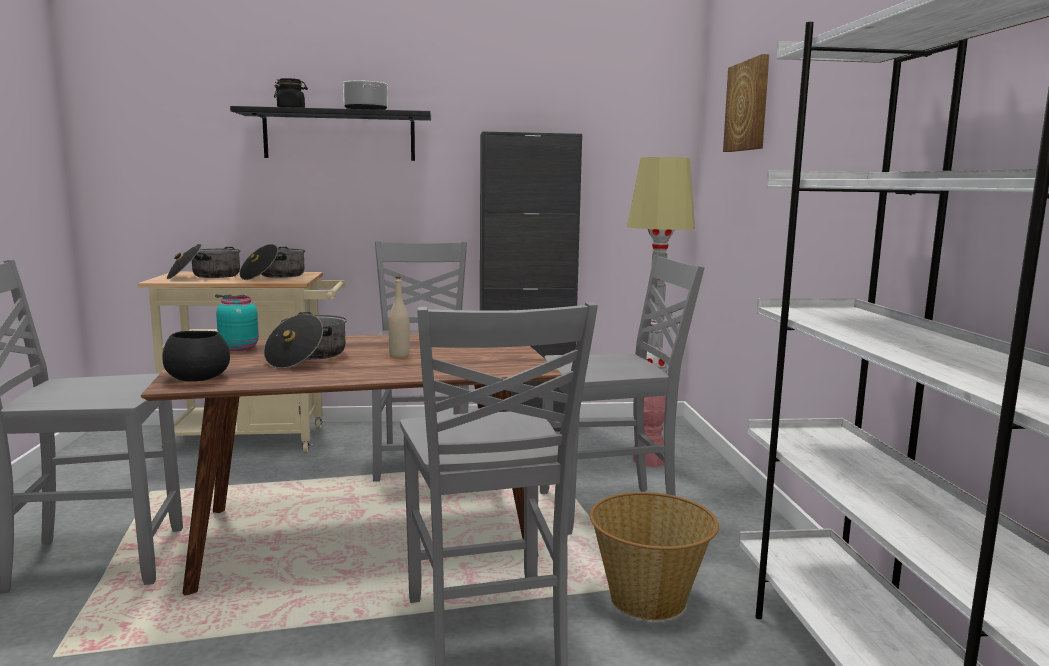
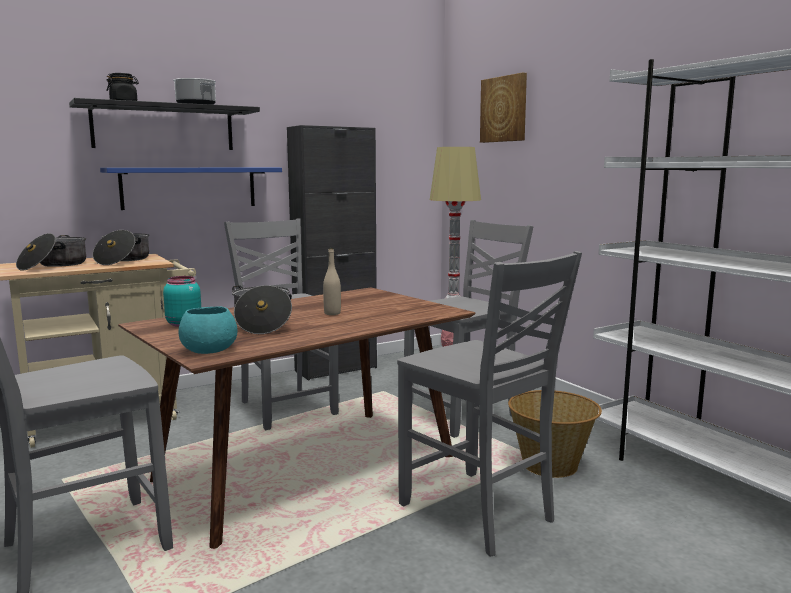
camera: 25 degrees left, 0 degrees up
black bowl [162,331,230,382] -> turquoise bowl [179,306,238,354]
none -> blue shelf [100,168,282,210]

